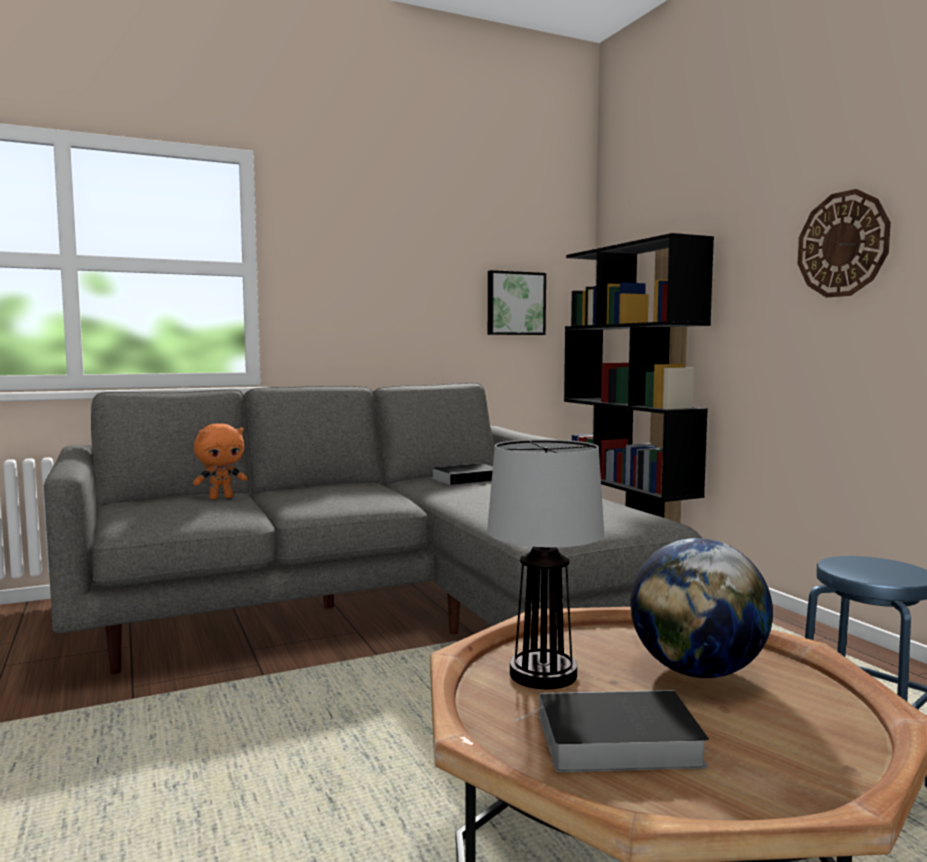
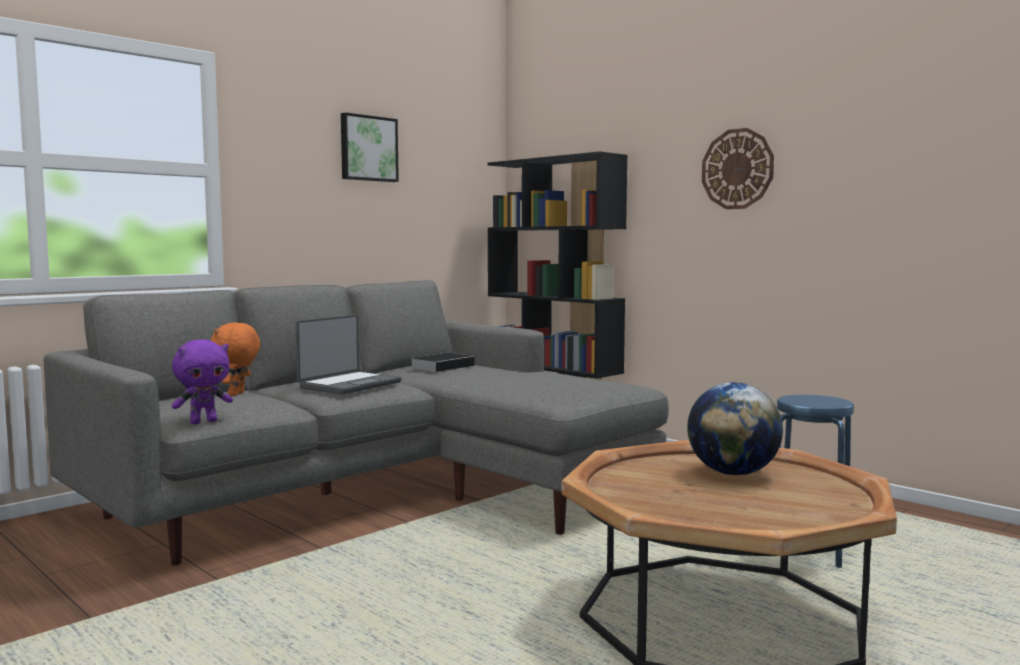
camera: 20 degrees left, 0 degrees up
orange plush toy [193,423,247,500] -> orange plush toy turned 150 degrees clockwise [211,323,260,396]
table lamp [487,439,604,689] -> none
picture [488,270,546,335] -> picture moved to [341,112,399,182]
book [513,690,709,772] -> none
none -> purple plush toy [172,340,233,424]
none -> laptop [295,315,401,394]

